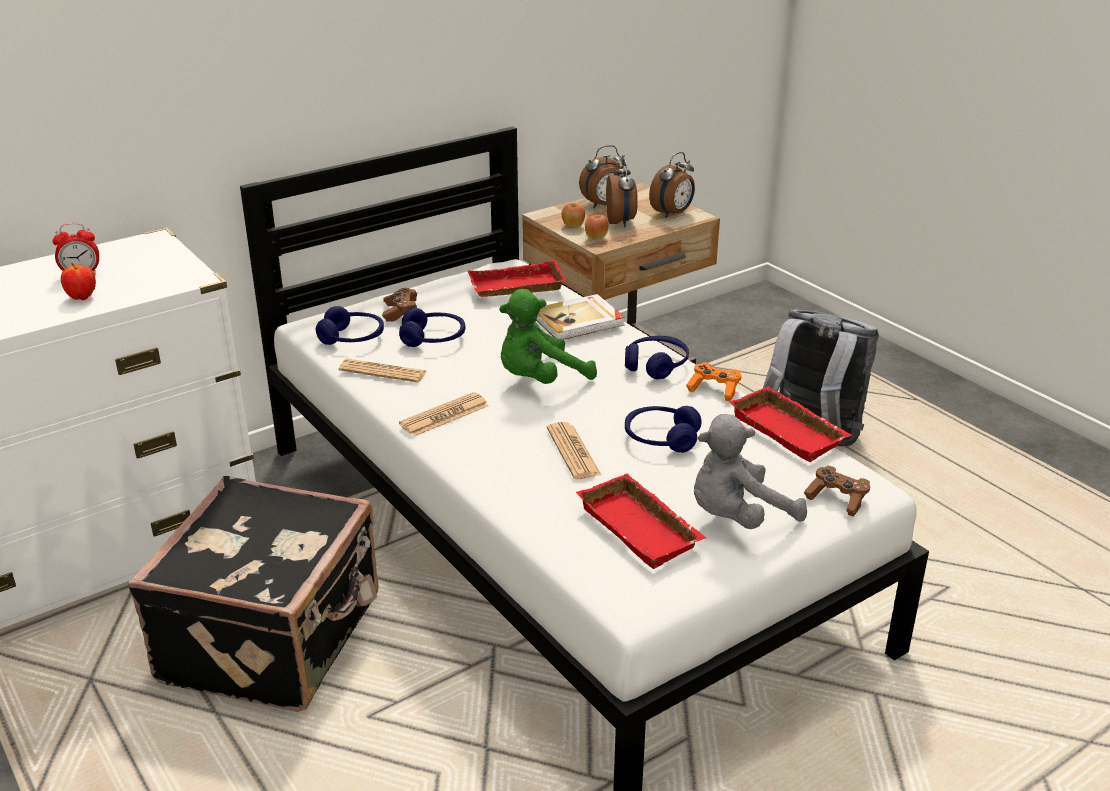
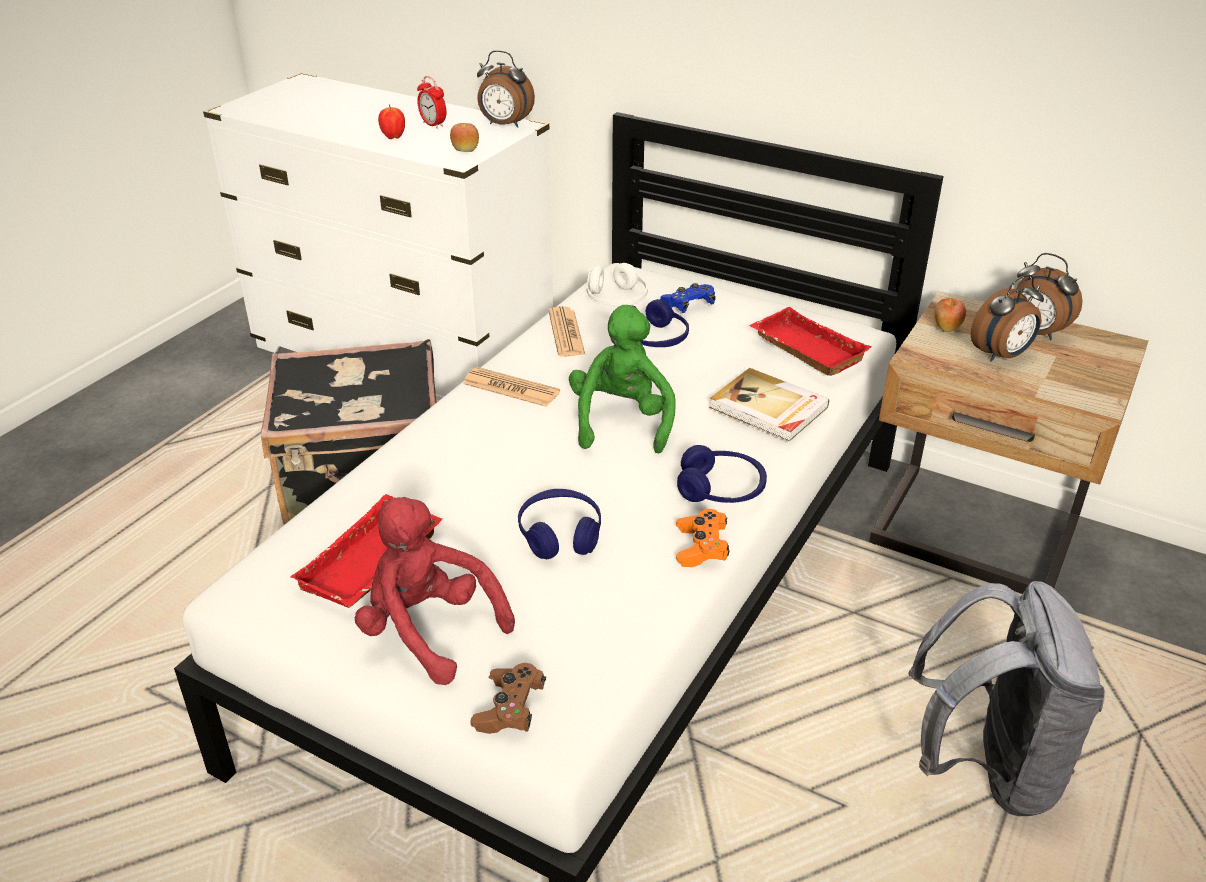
camera: 65 degrees right, 5 degrees up
blue headphones [316,306,384,345] -> white headphones [586,263,648,306]
brown game controller [382,288,417,322] -> blue game controller [660,283,716,313]
green plush toy [499,289,597,384] -> green plush toy turned 60 degrees clockwise [569,305,676,454]
newspaper [547,422,601,479] -> none
apple [585,214,608,240] -> apple moved to [450,123,479,152]
alarm clock [649,152,695,218] -> alarm clock moved to [477,50,535,128]
grey plush toy [694,414,807,529] -> red plush toy [355,497,515,685]
red tray [729,386,852,462] -> none

